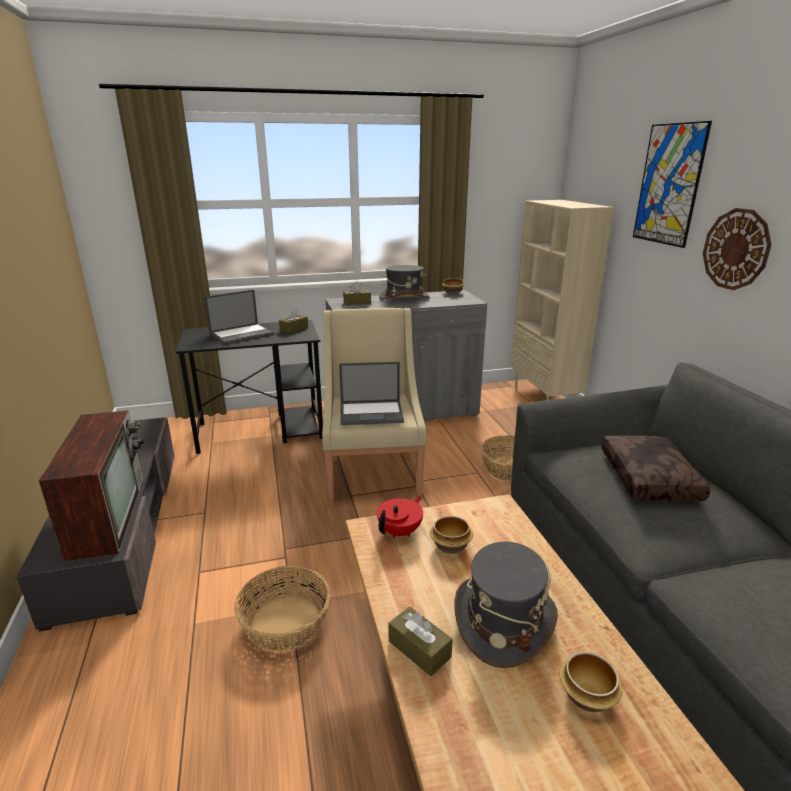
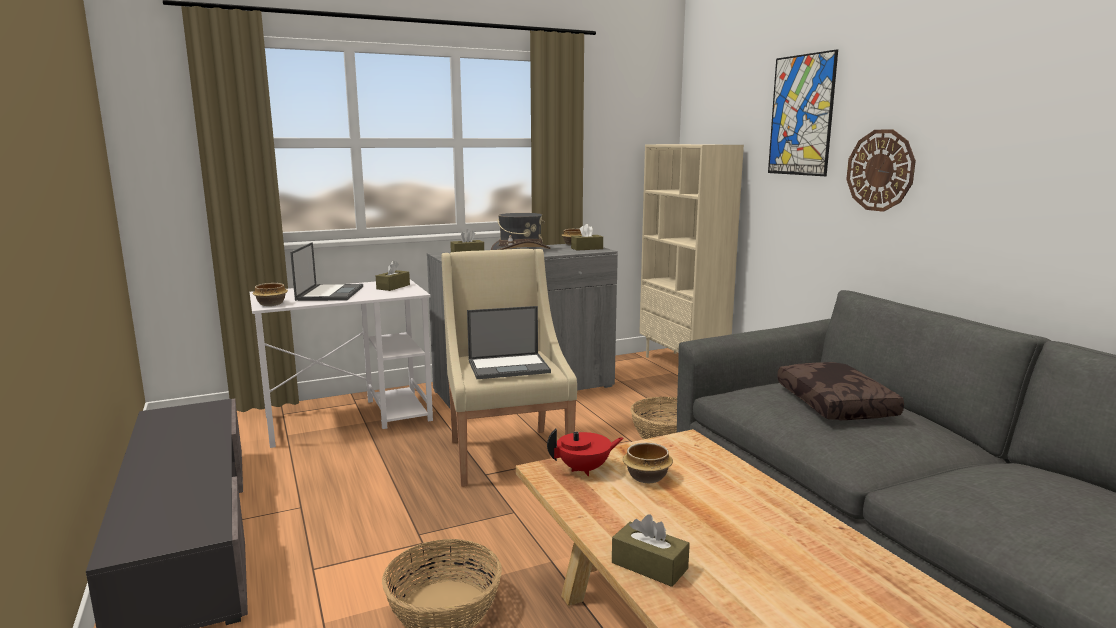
camera: 10 degrees left, 10 degrees down
television [39,411,144,562] -> none
black desk [176,320,323,454] -> white desk [250,279,433,448]
laptop [204,290,274,345] -> laptop turned 45 degrees counterclockwise [290,242,363,301]
red teapot [377,495,423,537] -> red teapot turned 45 degrees clockwise [547,429,624,476]
grey hat [454,542,558,668] -> none
bowl [560,652,622,712] -> bowl moved to [252,283,288,306]
none -> brown tissue box [571,224,603,251]

